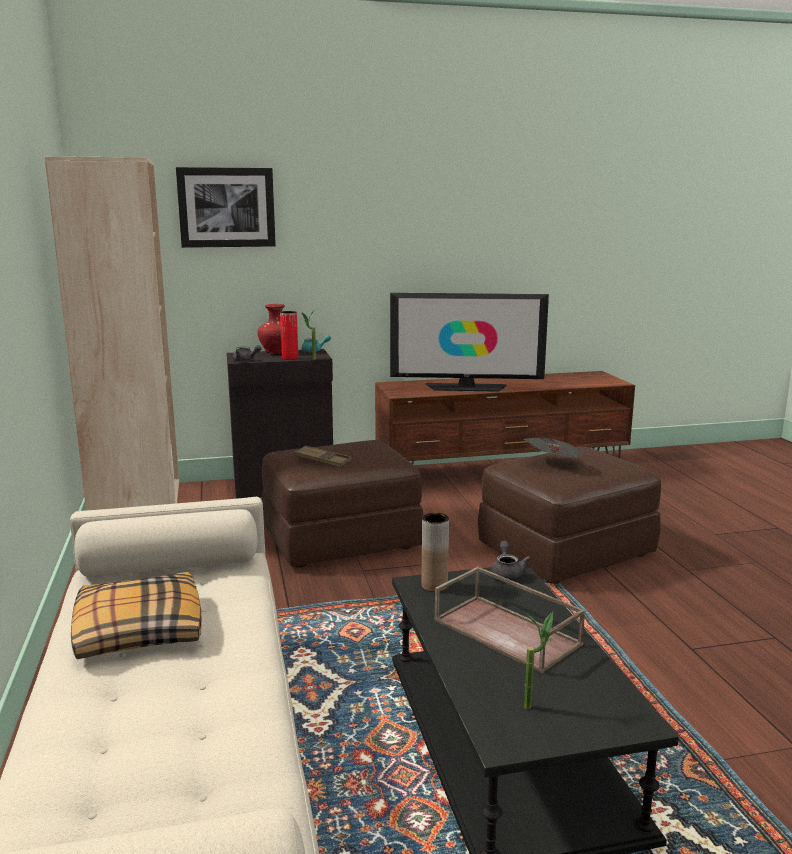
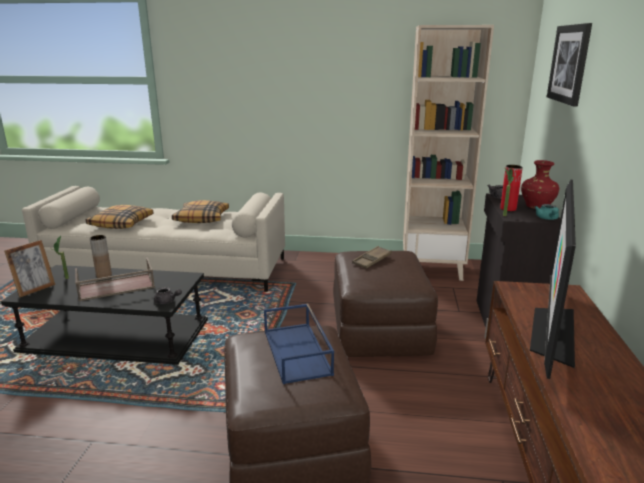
camera: 110 degrees right, 5 degrees up
brown vase [422,513,449,592] -> brown vase moved to [90,235,112,278]
newspaper [523,438,584,457] -> blue tray [264,304,334,384]
none -> picture frame [4,240,55,297]
none -> pillow [86,205,154,229]

